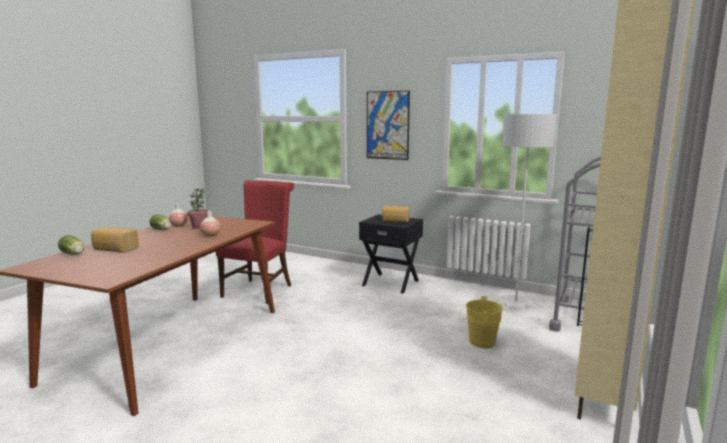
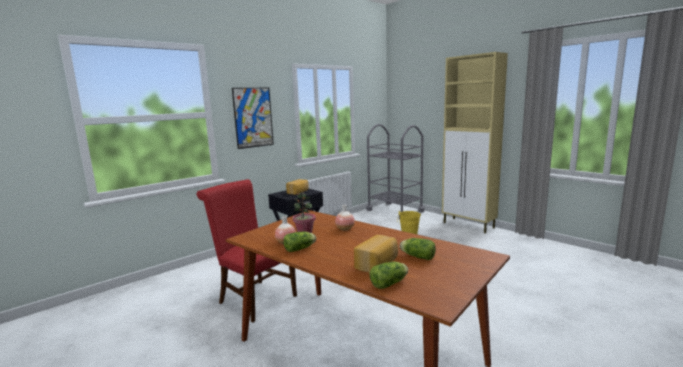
camera: 70 degrees left, 0 degrees up
grey floor lamp [498,114,557,309] -> none
none -> lettuce [400,238,436,260]

